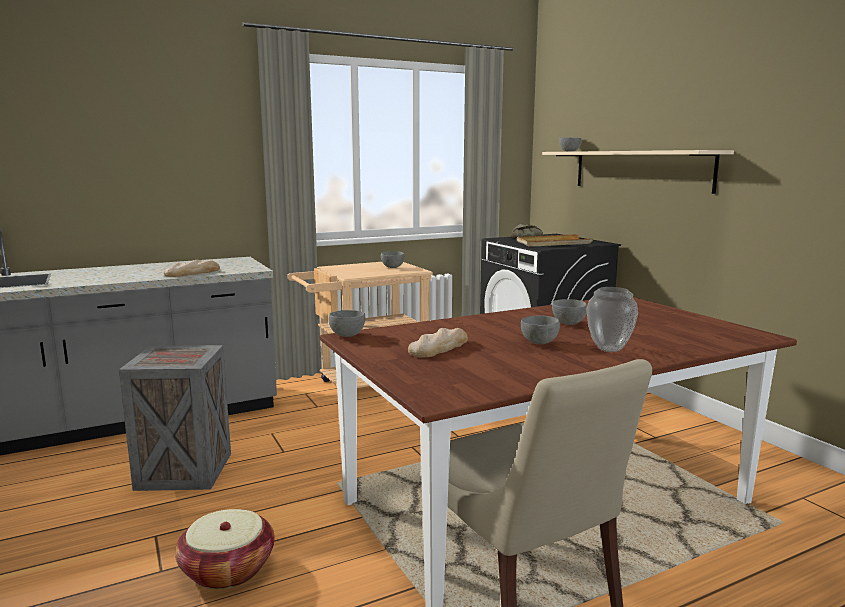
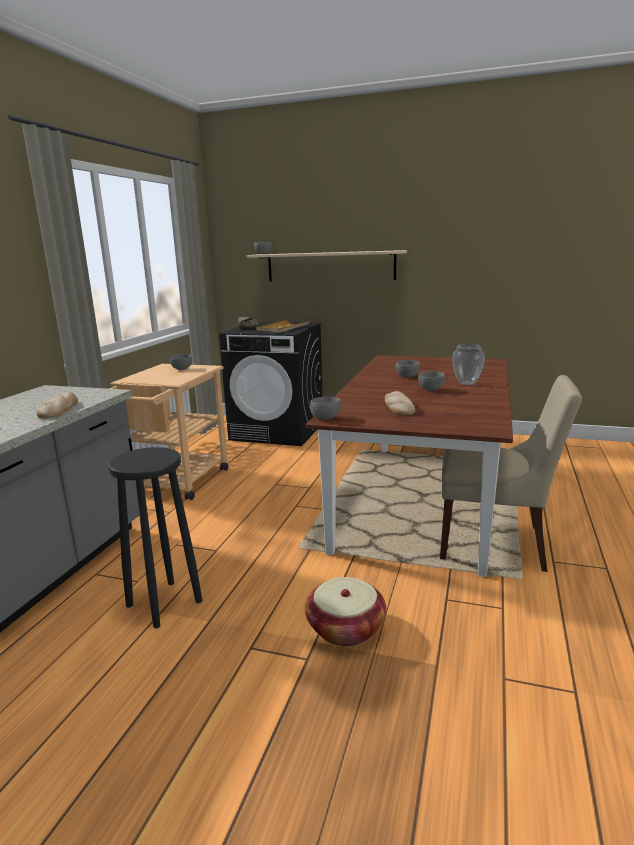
camera: 45 degrees left, 5 degrees up
crate [119,345,231,491] -> black stool [108,447,202,628]

